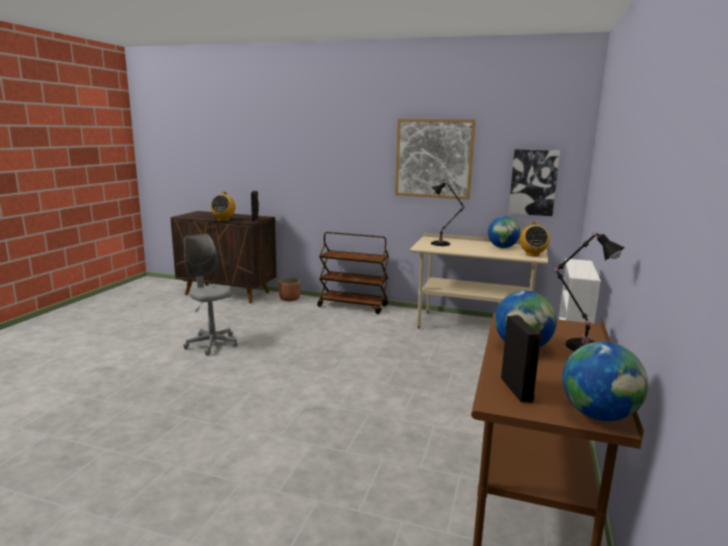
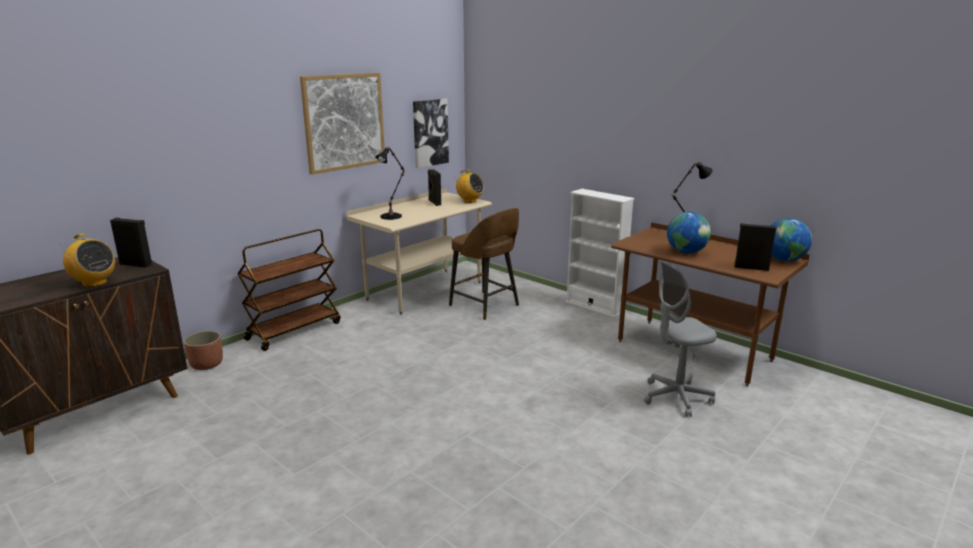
camera: 65 degrees left, 5 degrees up
grey office chair [183,233,237,356] -> grey office chair moved to [644,260,717,417]
globe [488,216,520,248] -> black speaker [428,169,441,206]
none -> brown stool [449,208,519,320]

